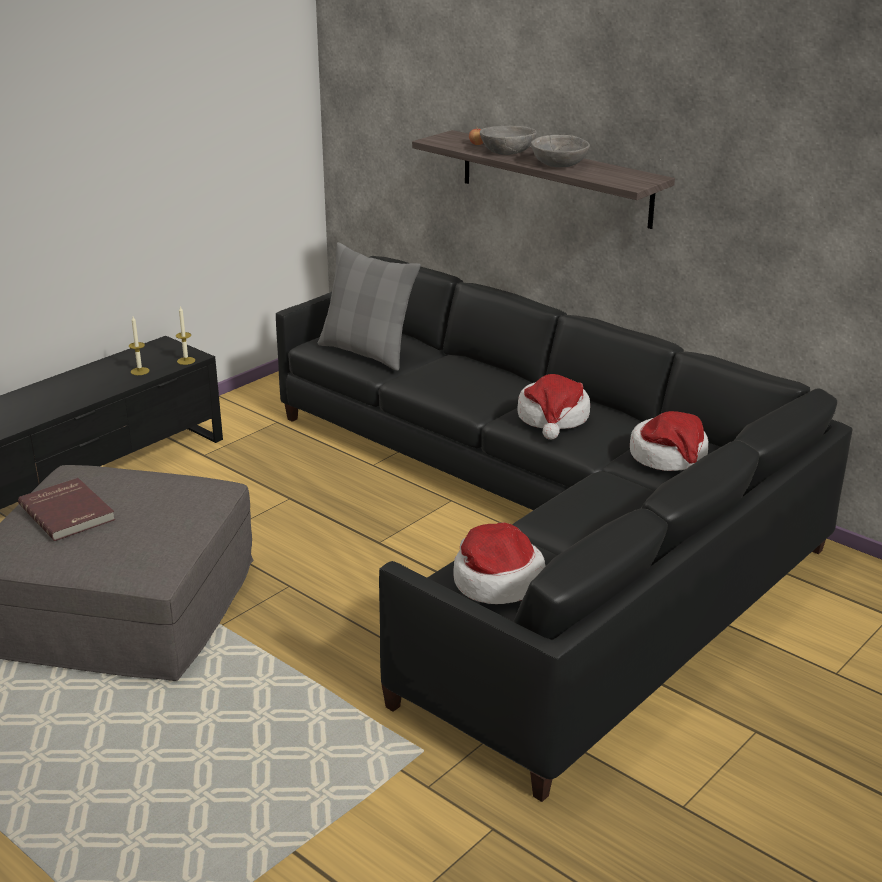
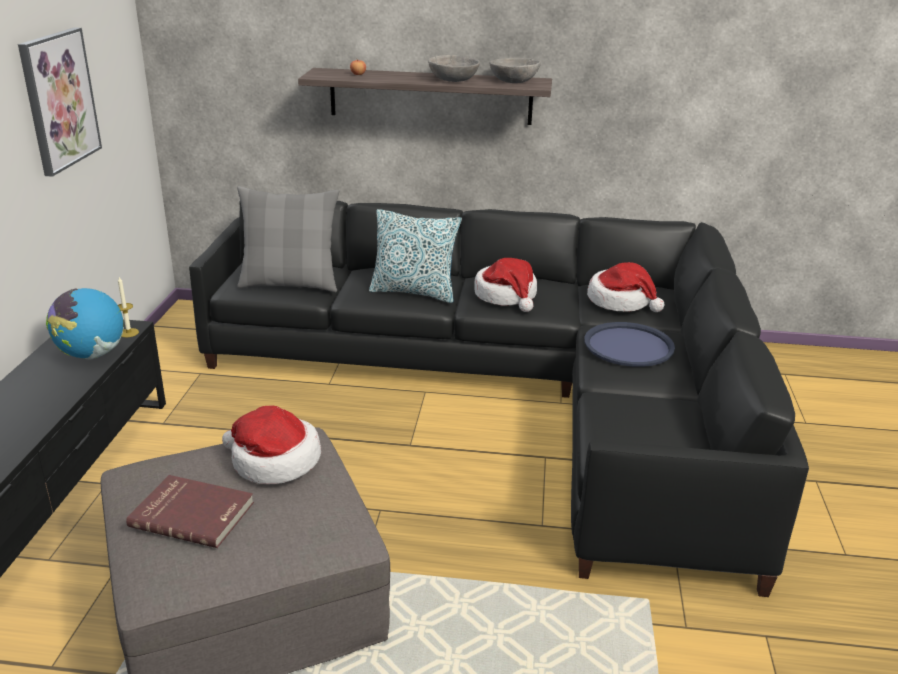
camera: 35 degrees left, 0 degrees up
candle [129,316,149,375] -> globe [46,288,124,359]
hat [453,523,546,604] -> hat moved to [222,406,321,484]
grey bowl [480,126,537,155] -> grey bowl moved to [489,58,541,83]
none -> picture [18,27,102,177]
none -> pillow [369,209,462,303]
none -> blue tray [584,322,675,367]

